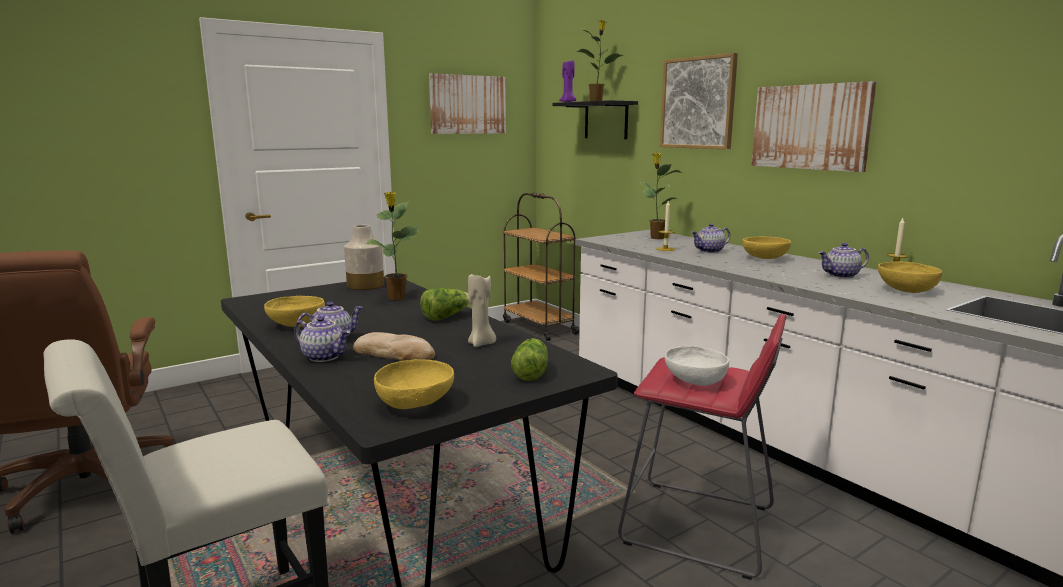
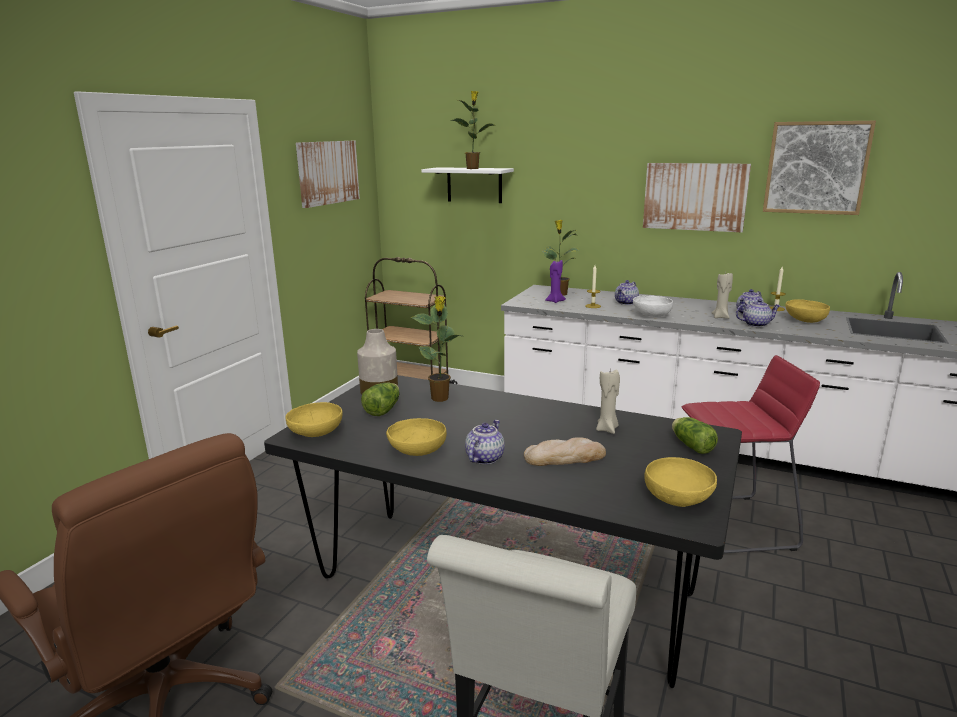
camera: 30 degrees left, 5 degrees up
teapot [294,316,350,362] -> teapot moved to [736,299,781,327]
lettuce [420,288,470,321] -> lettuce moved to [361,383,400,416]
black shelf [553,100,638,139] -> white shelf [421,167,514,203]
purple candle [559,60,576,102] -> purple candle moved to [545,260,566,303]
picture [660,53,738,150] -> picture moved to [763,121,876,215]
white bowl [665,346,729,386] -> white bowl moved to [633,295,673,317]
yellow bowl [742,237,791,259] -> yellow bowl moved to [285,402,343,437]
none -> beige candle [712,273,733,319]

